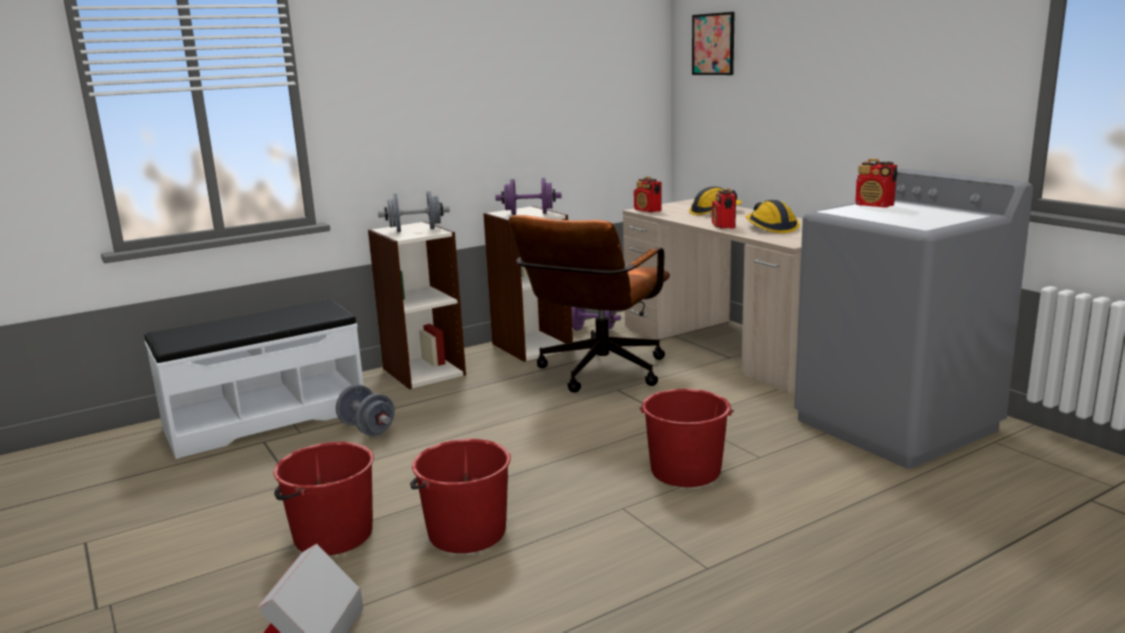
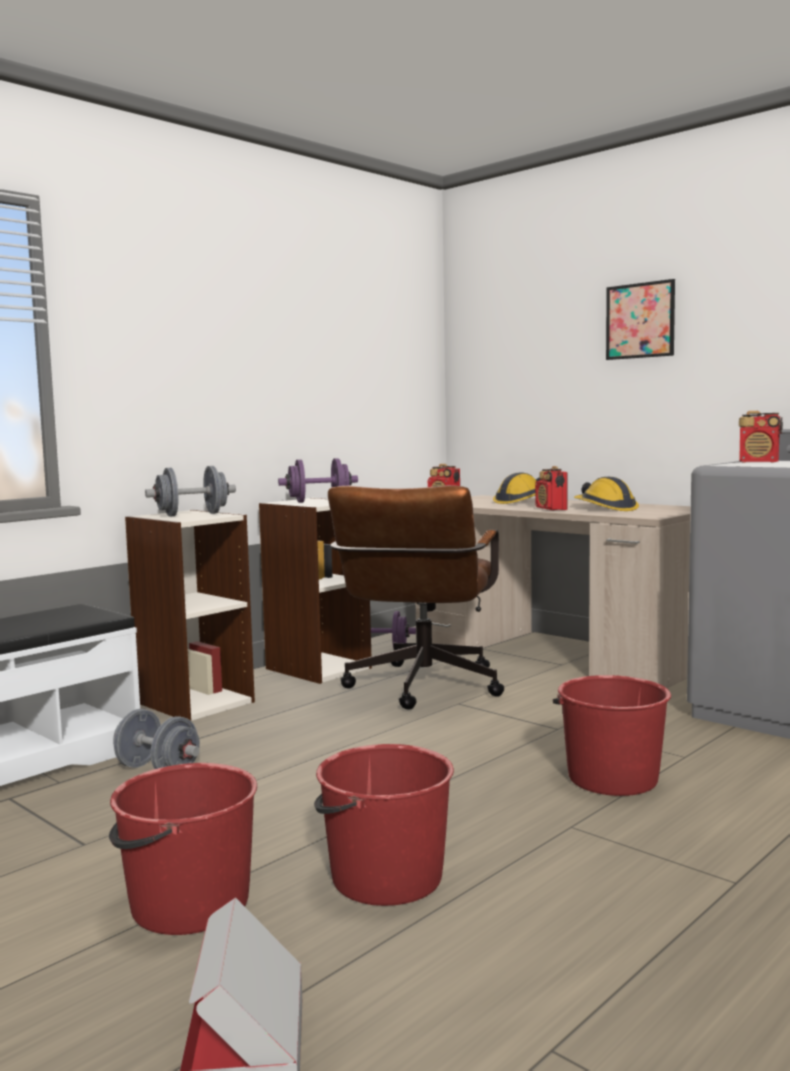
camera: 15 degrees left, 10 degrees down
picture [692,12,735,75] -> picture moved to [606,279,675,360]

